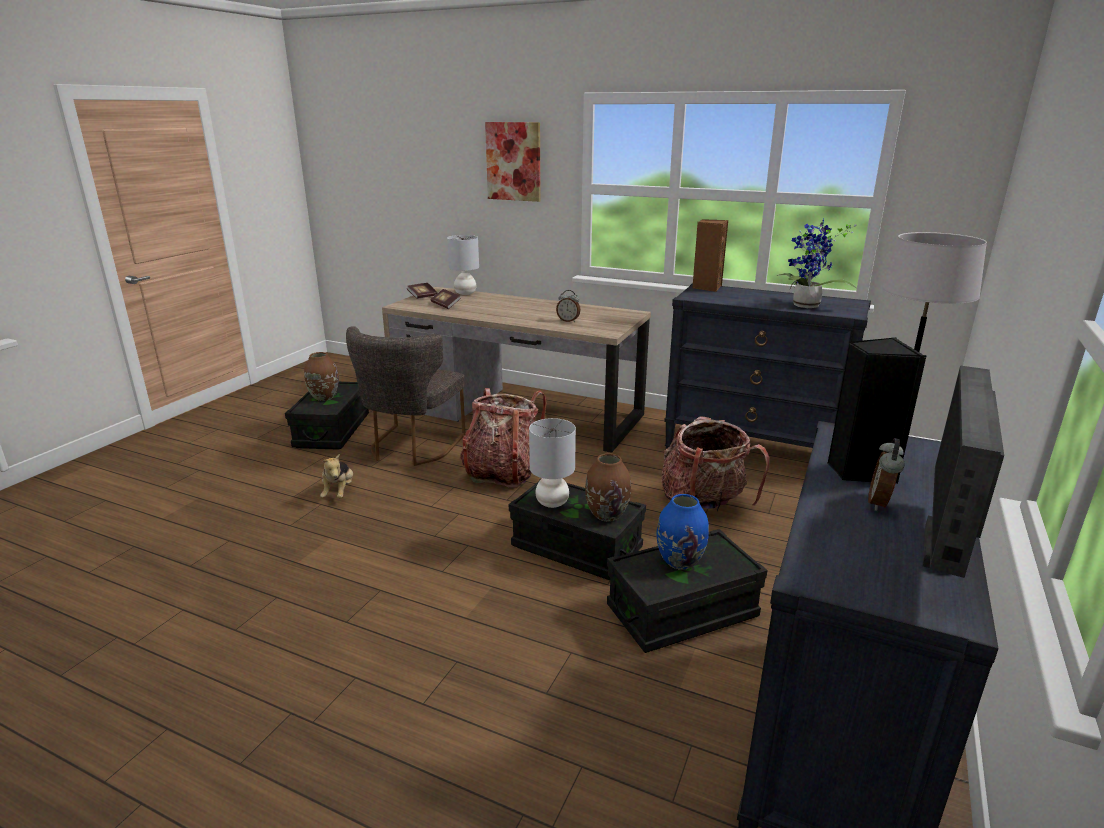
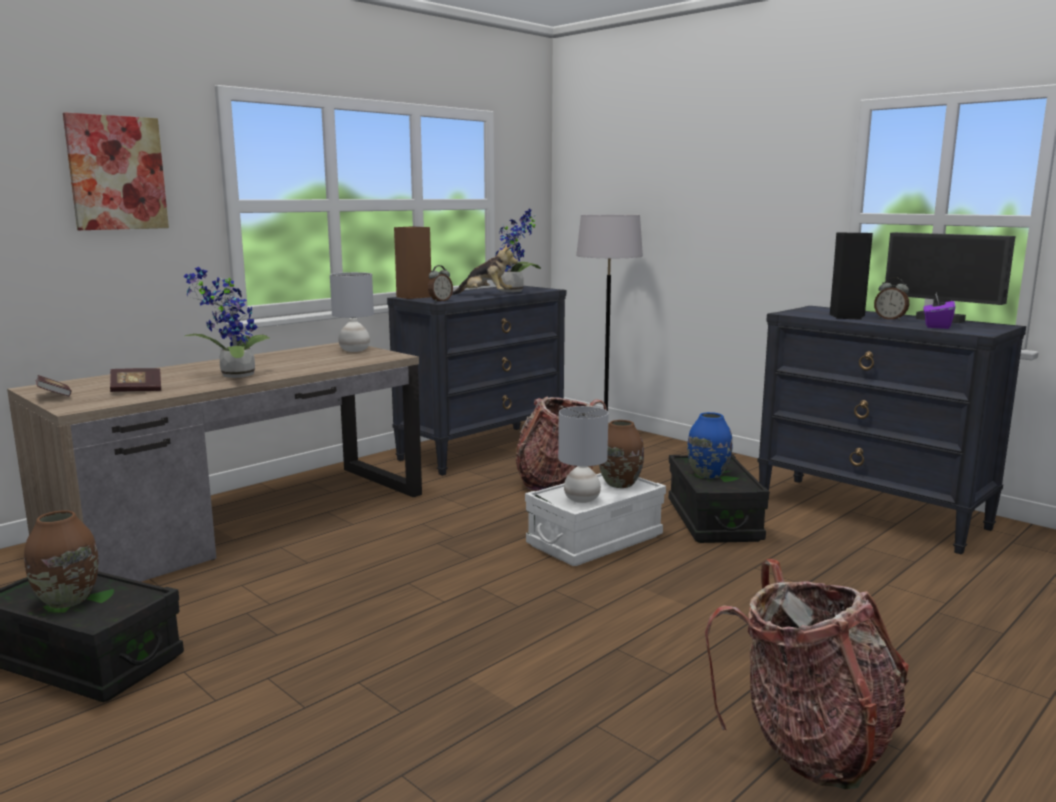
camera: 70 degrees left, 10 degrees down
plush toy [320,453,353,498] -> plush toy moved to [452,244,518,295]
grey chair [346,326,466,466] -> none
grey table lamp [447,235,479,295] -> grey table lamp moved to [330,272,374,352]
backpack [460,388,546,487] -> backpack moved to [705,559,909,789]
black storage box [509,478,646,580] -> white storage box [525,473,666,566]
alarm clock [556,290,580,322] -> alarm clock moved to [428,265,453,302]
none -> potted plant [183,267,269,378]
none -> purple tissue box [923,292,955,329]

